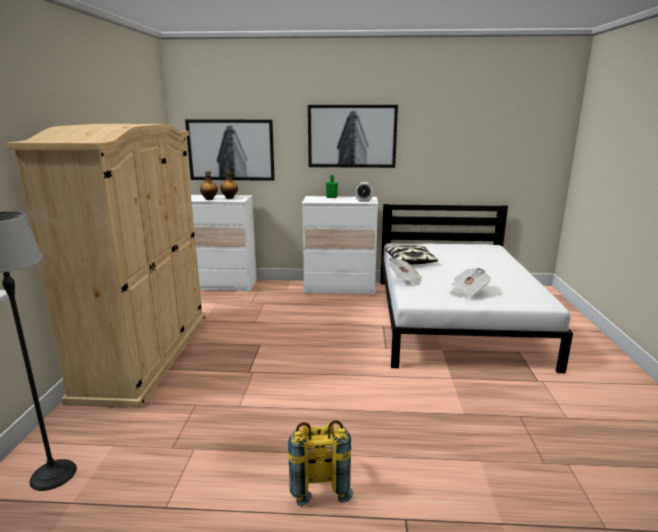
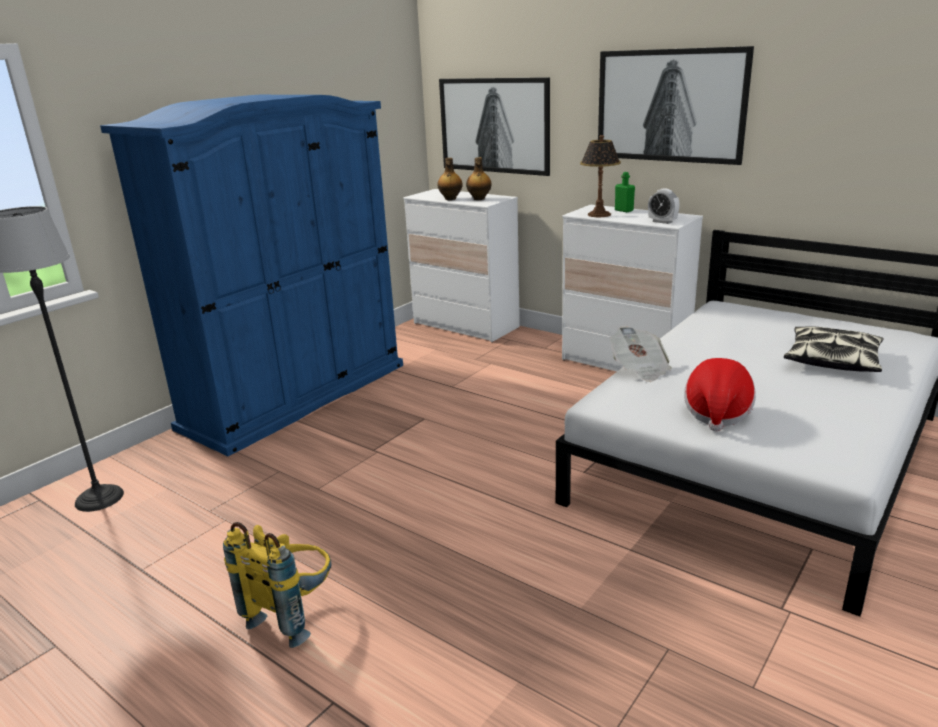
camera: 35 degrees right, 5 degrees up
beige wardrobe [6,124,206,408] -> blue wardrobe [100,95,403,457]
pillow [385,246,438,264] -> pillow moved to [784,326,883,372]
newspaper [449,268,491,298] -> hat [684,358,756,431]
none -> table lamp [580,135,621,217]

